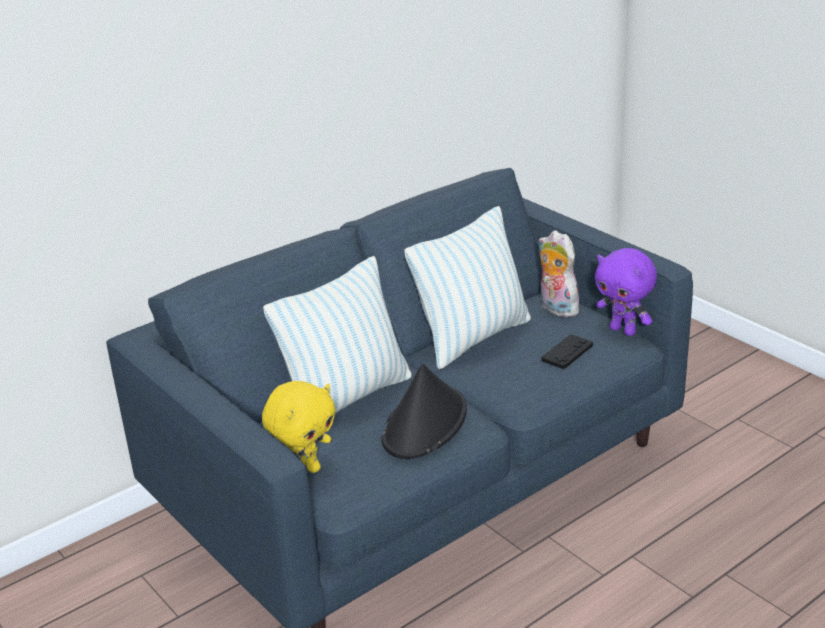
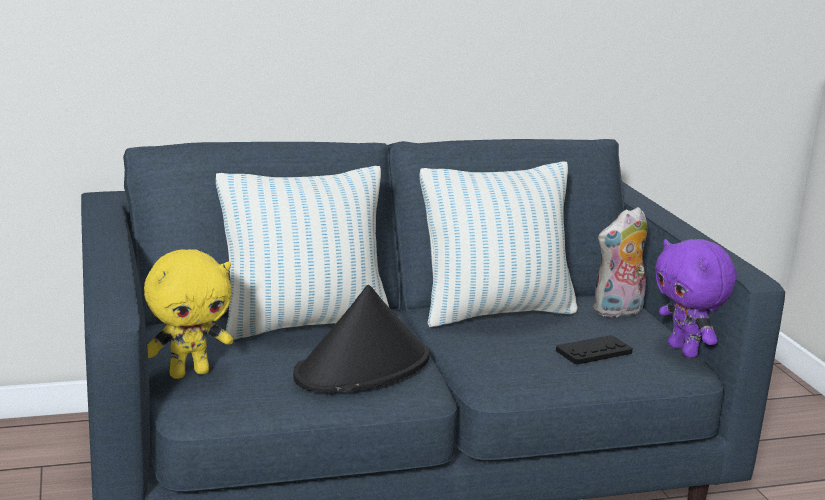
camera: 20 degrees right, 10 degrees down
plush toy [538,230,583,317] -> plush toy turned 105 degrees counterclockwise [593,207,648,317]

